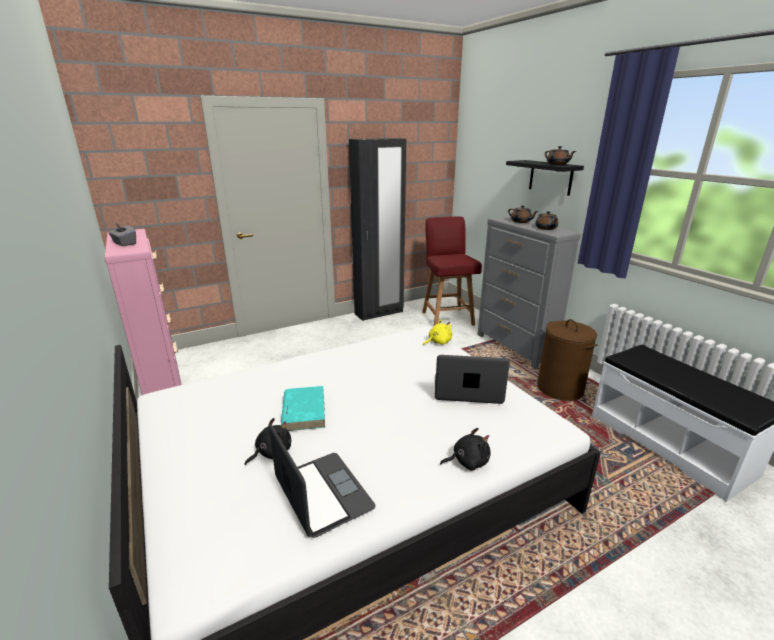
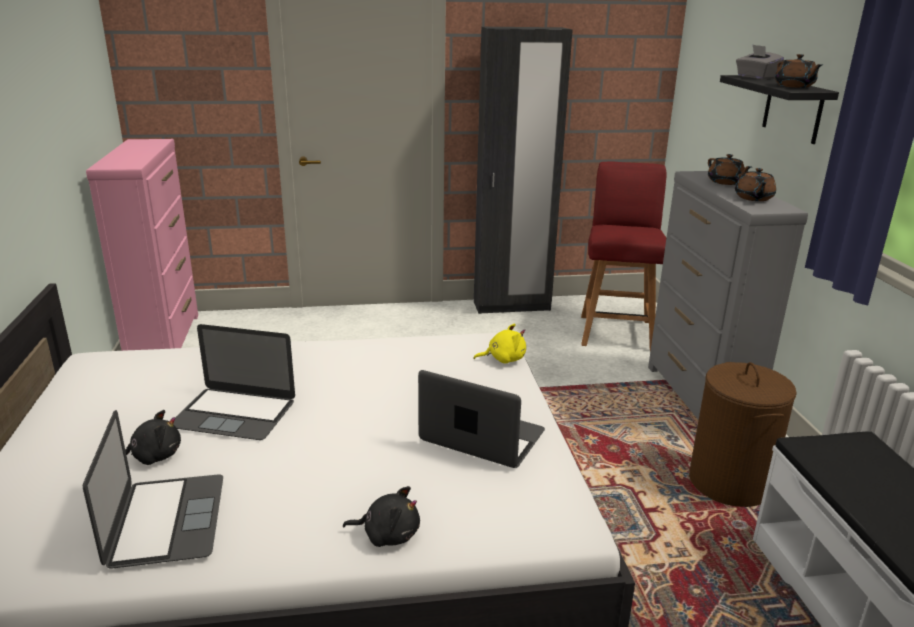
camera: 20 degrees right, 0 degrees up
grey tissue box [109,223,136,246] -> grey tissue box moved to [736,45,784,79]
turquoise book [281,386,325,431] -> laptop [173,324,295,440]

